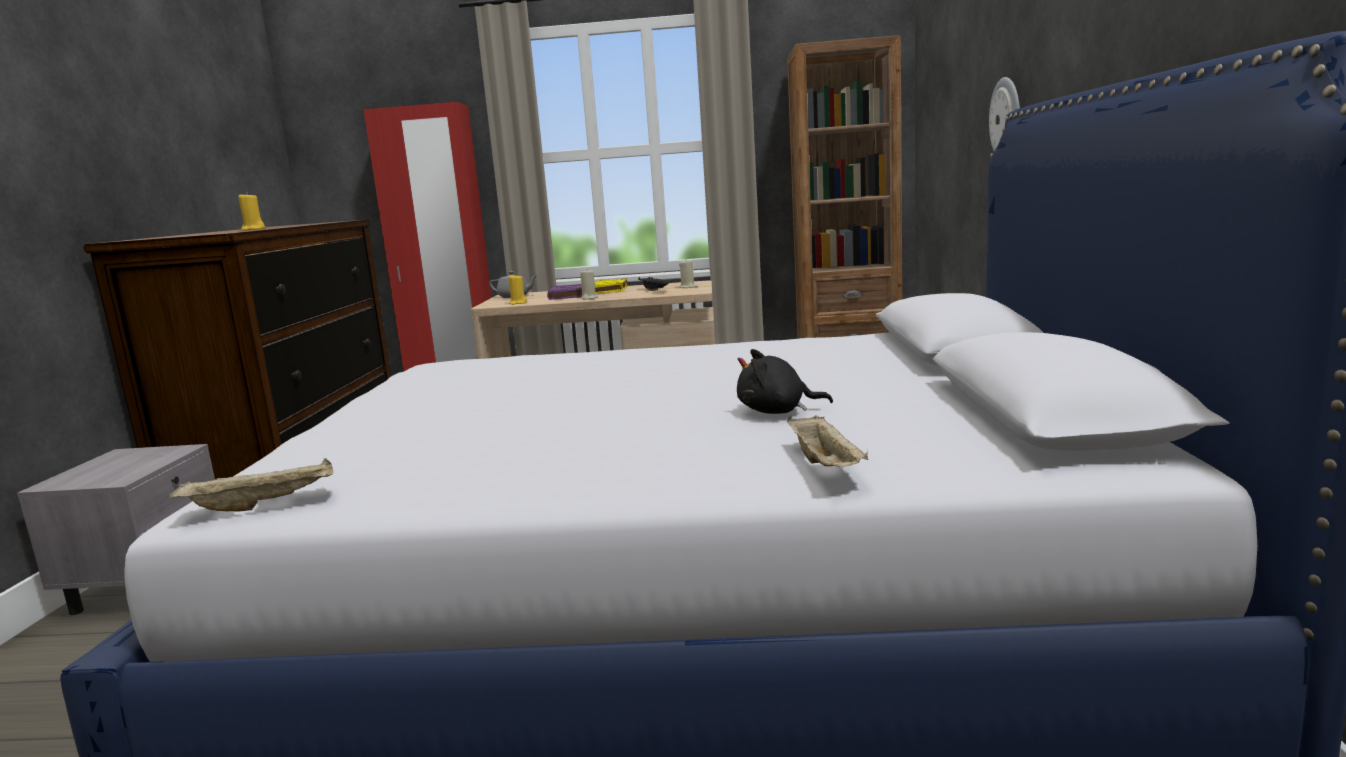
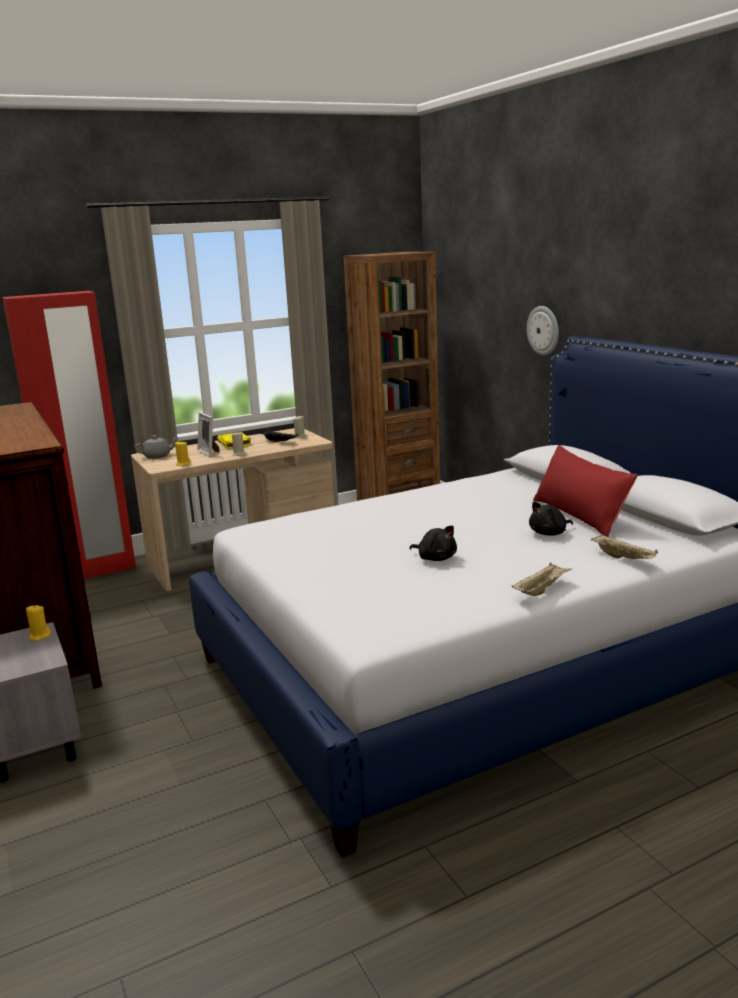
camera: 30 degrees left, 5 degrees up
beige tray [169,458,333,511] -> beige tray moved to [512,562,572,596]
yellow candle [239,192,266,231] -> yellow candle moved to [26,605,51,641]
purple book [547,284,582,300] -> picture frame [197,412,219,457]
none -> black plush toy [409,525,457,561]
none -> red pillow [533,445,638,537]

